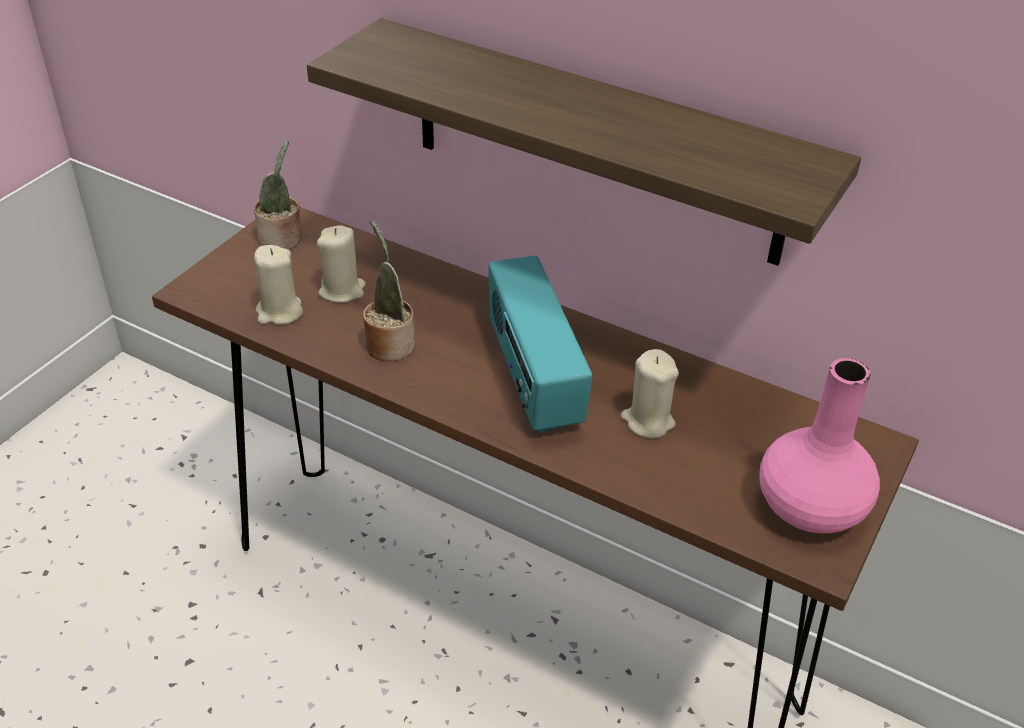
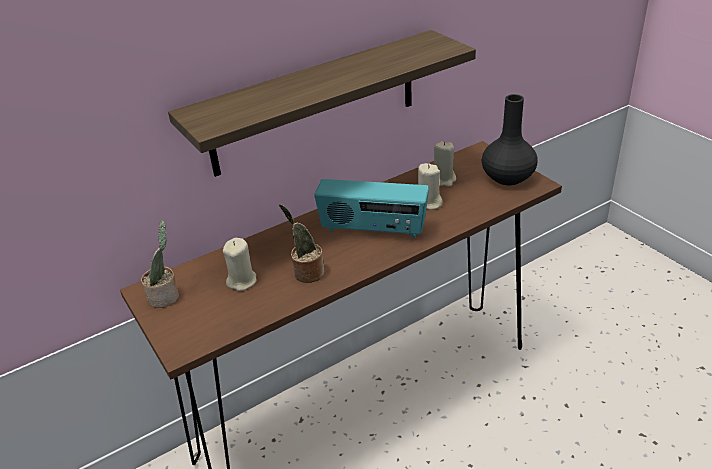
camera: 60 degrees left, 5 degrees down
beige candle [254,245,303,325] -> beige candle moved to [434,142,456,187]
pink vase [759,358,880,533] -> black vase [482,94,537,185]

